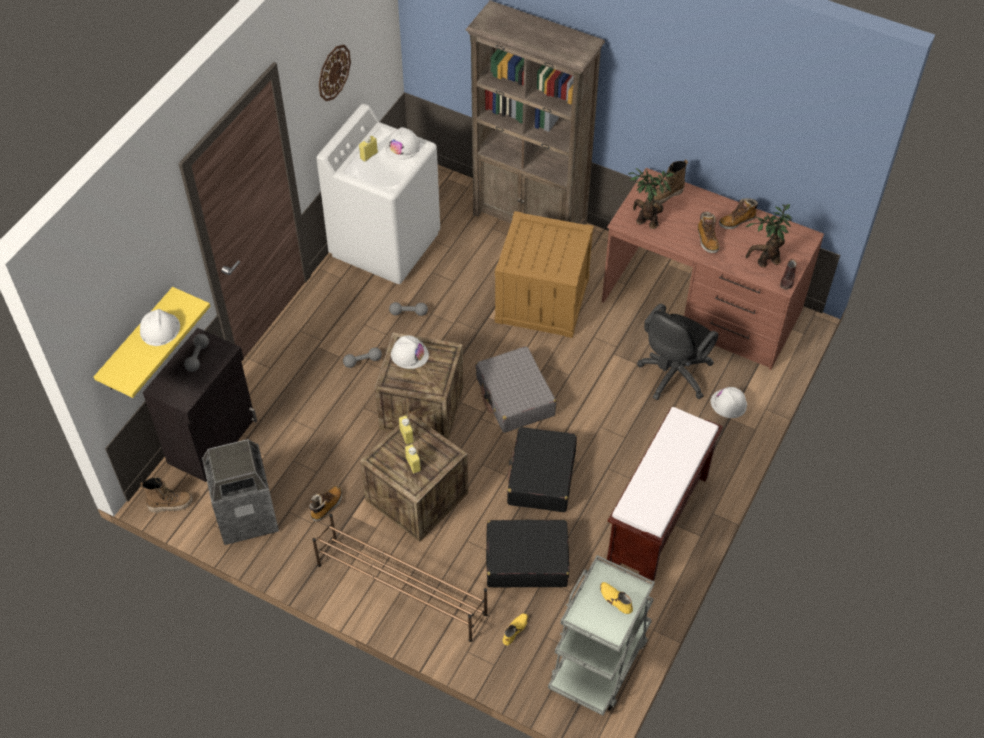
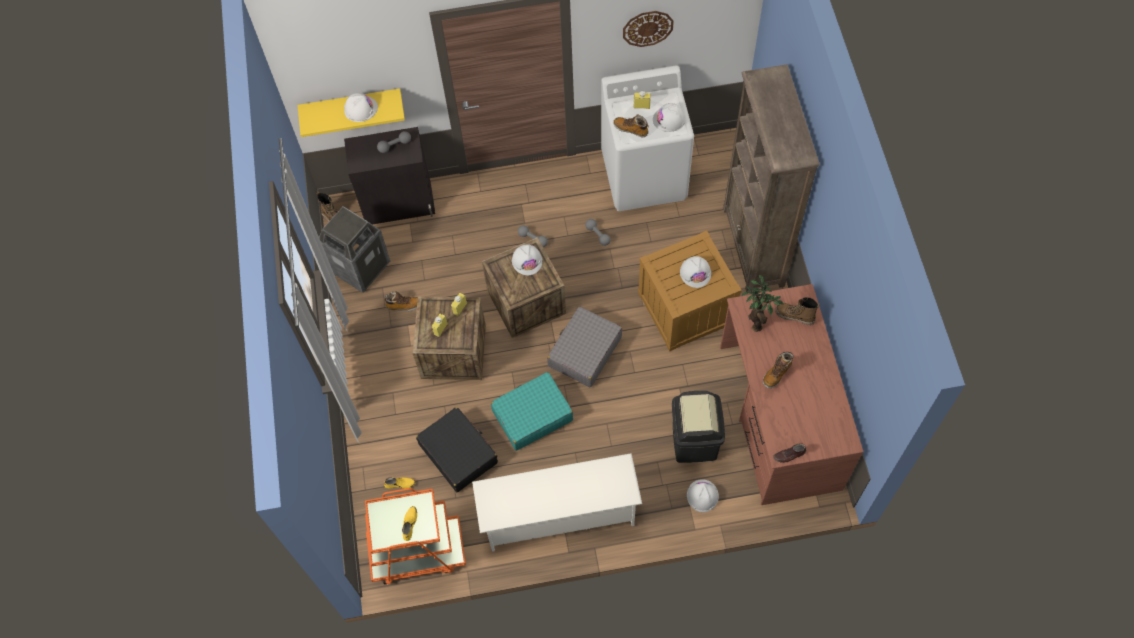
camera: 55 degrees right, 10 degrees up
brown shoe rack [312,514,488,642] -> none
black suitcase [507,427,577,512] -> turquoise suitcase [491,372,573,451]
grey cart [548,555,655,716] -> orange cart [365,488,466,585]
brown bench [607,407,723,581] -> white shoe rack [472,453,642,552]
black office chair [637,304,718,400] -> black trash can [672,391,725,463]
boot [719,198,758,229] -> boot moved to [613,114,649,137]
potted plant [746,204,792,267] -> none
none -> white hard hat [680,256,711,288]

